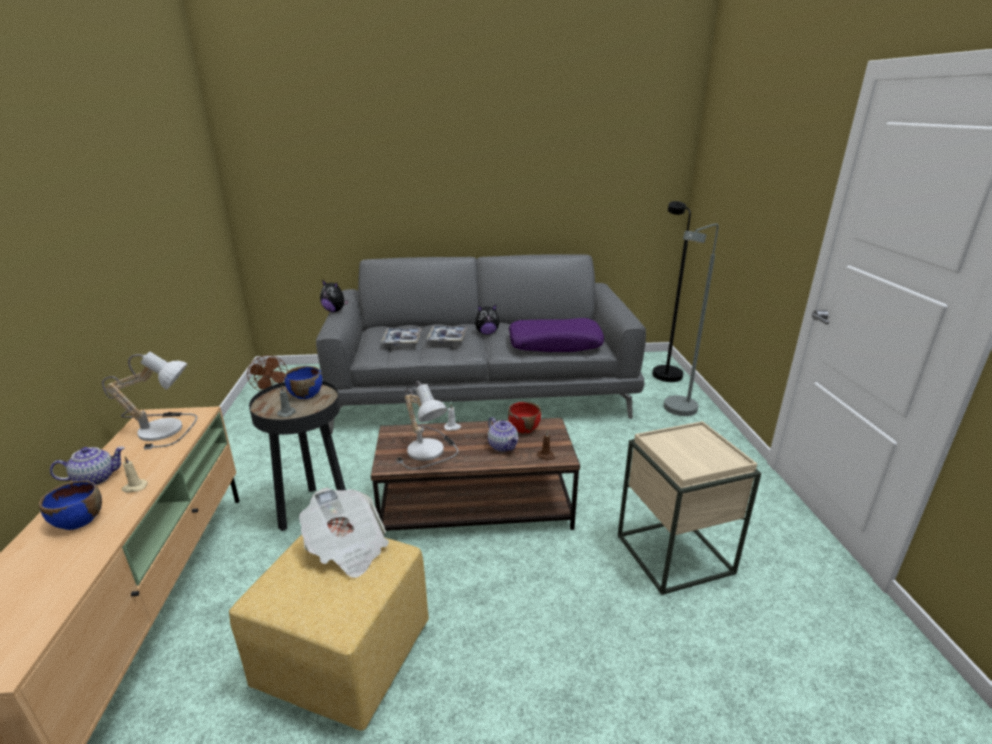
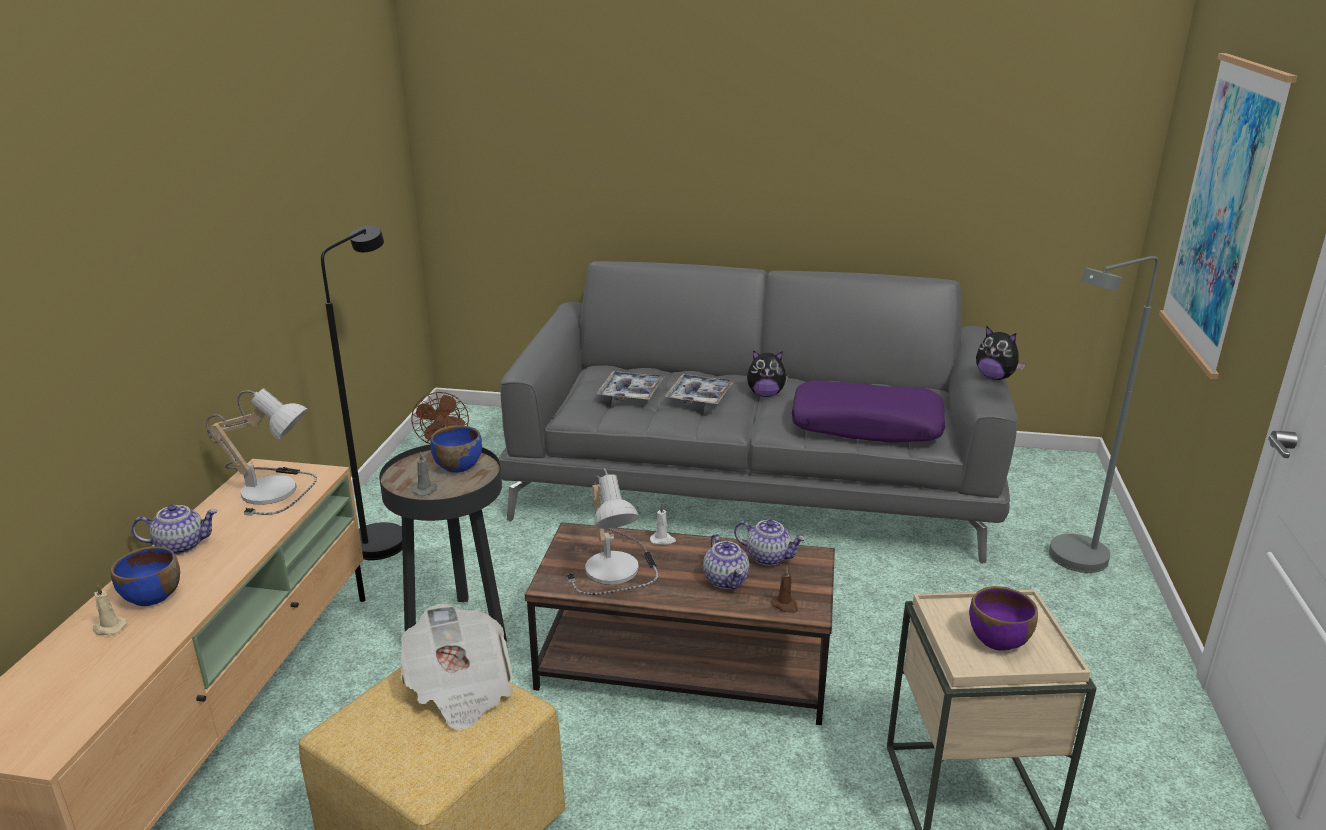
camera: 15 degrees right, 0 degrees up
beige candle [122,456,148,493] -> beige candle moved to [93,584,127,635]
plush toy [320,280,349,312] -> plush toy moved to [976,326,1026,380]
red bowl [508,402,541,433] -> teapot [734,520,805,566]
black floor lamp [653,201,691,382] -> black floor lamp moved to [321,225,402,560]
none -> purple bowl [969,586,1038,651]
none -> picture [1159,53,1298,379]

